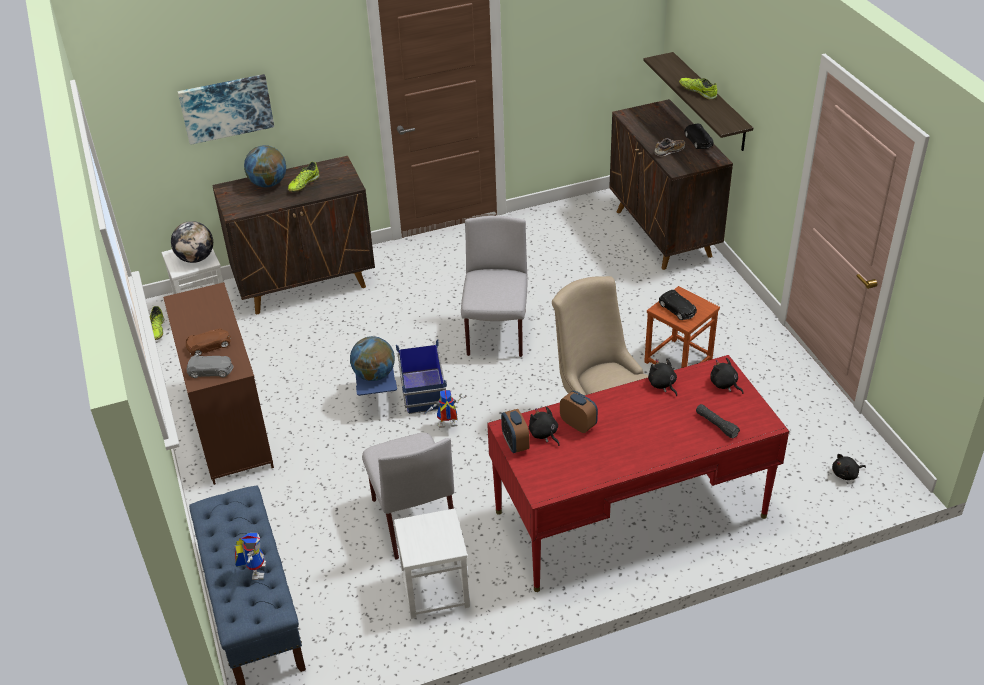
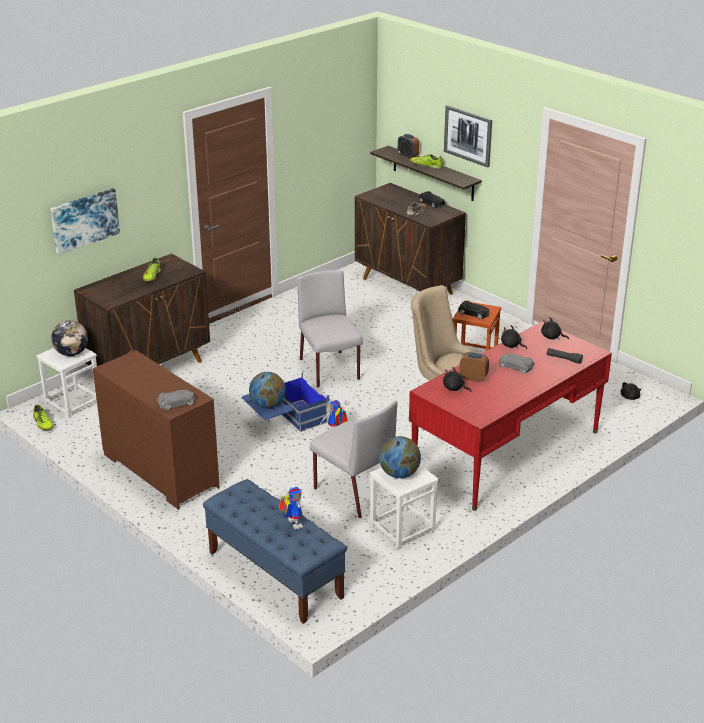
camera: 25 degrees left, 10 degrees down
brown toy car [186,329,231,356] -> none
globe [244,145,286,187] -> globe moved to [379,436,421,478]
alarm clock [501,409,530,453] -> alarm clock moved to [398,134,419,159]
none -> picture [444,105,492,167]
none -> grey toy car [499,353,534,373]

